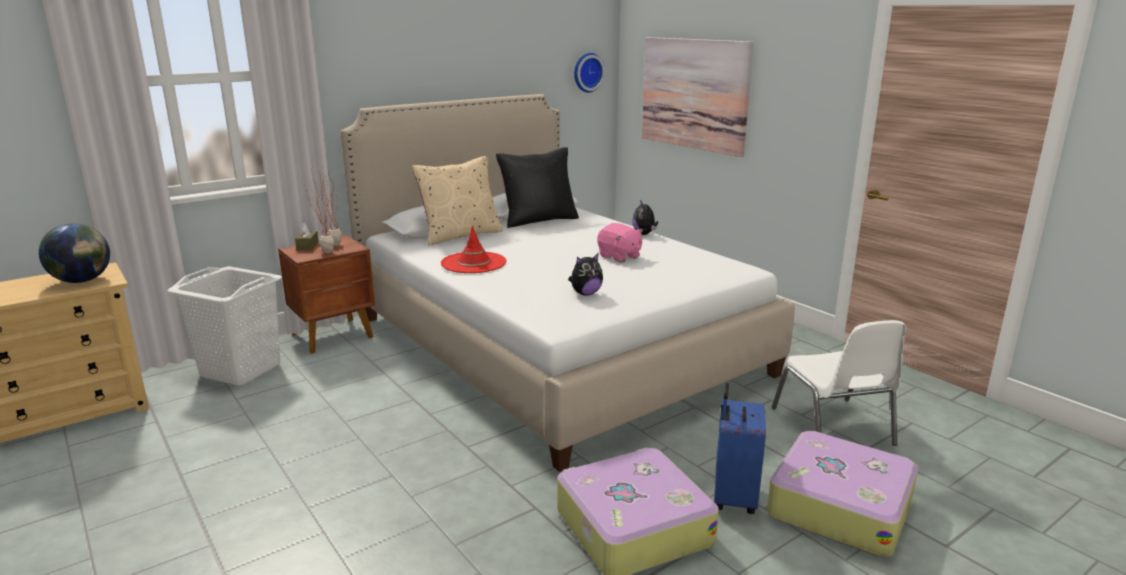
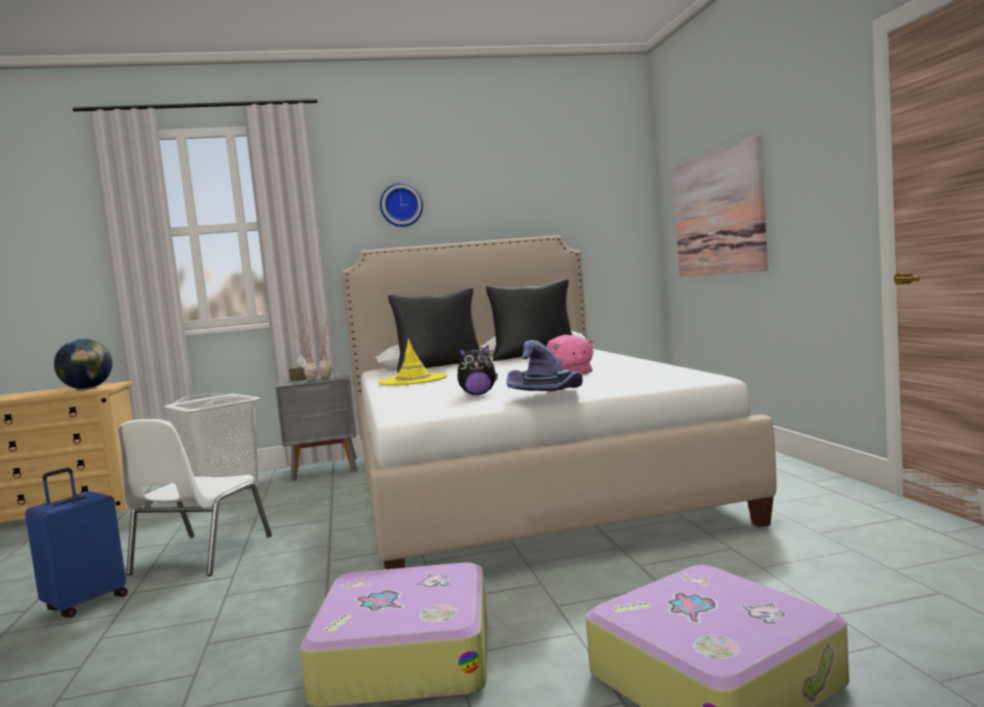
camera: 25 degrees right, 15 degrees down
brown nightstand [278,234,375,354] -> grey nightstand [276,372,358,481]
beige pillow [412,156,503,246] -> black pillow [388,288,480,373]
red hat [441,225,506,273] -> yellow hat [378,339,447,385]
wall clock [574,53,605,93] -> wall clock moved to [380,183,423,227]
plush toy [632,200,658,235] -> none
blue suitcase [714,383,766,514] -> blue suitcase moved to [25,468,128,618]
white chair [772,320,906,446] -> white chair moved to [118,419,272,576]
none -> purple hat [507,340,583,391]

